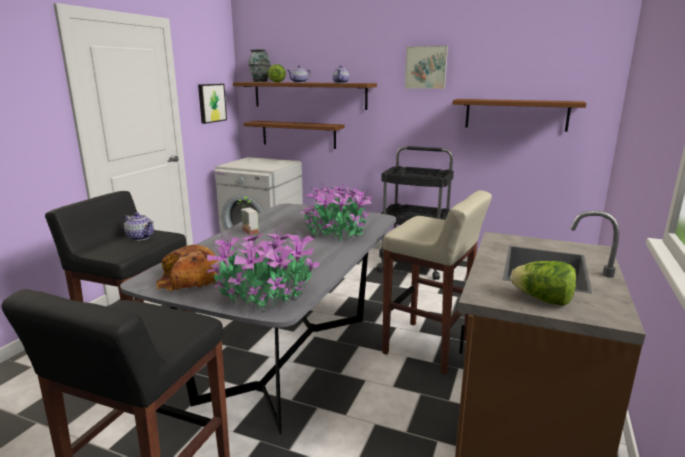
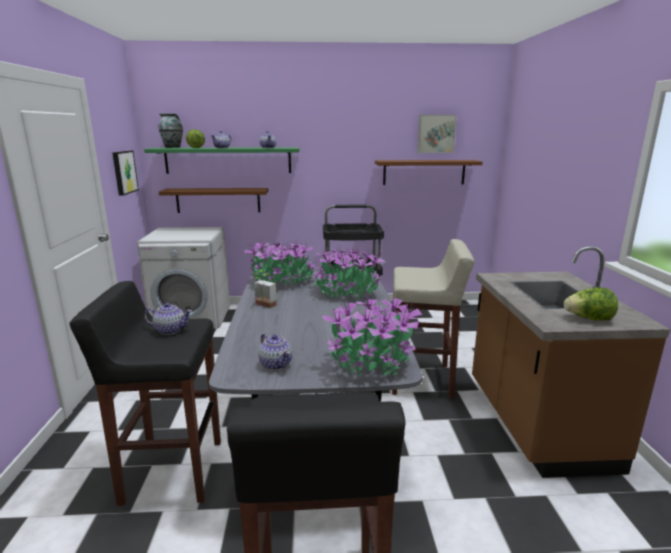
camera: 25 degrees left, 0 degrees up
bread [156,245,220,291] -> teapot [258,333,292,370]
brown shelf [233,82,377,110] -> green shelf [144,147,300,174]
picture [405,46,448,89] -> picture moved to [417,115,457,153]
none -> potted plant [244,238,317,287]

